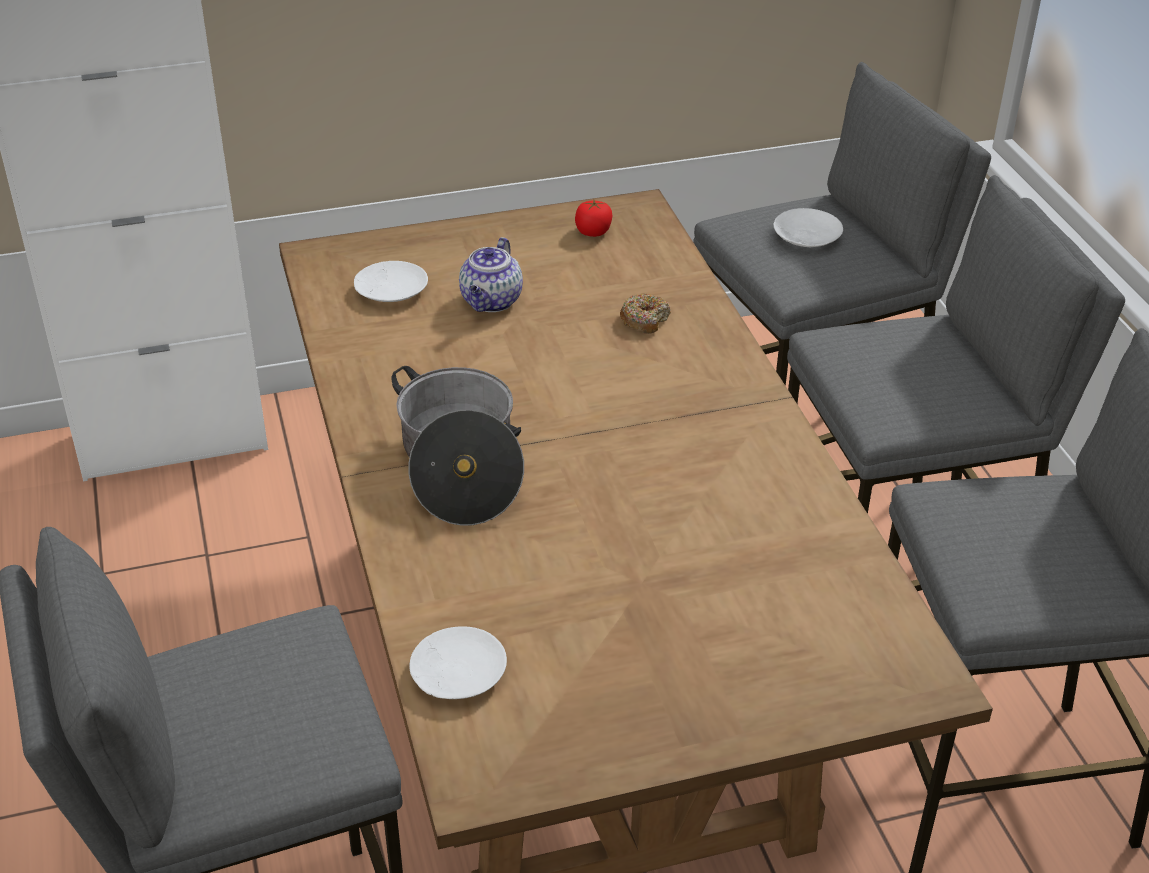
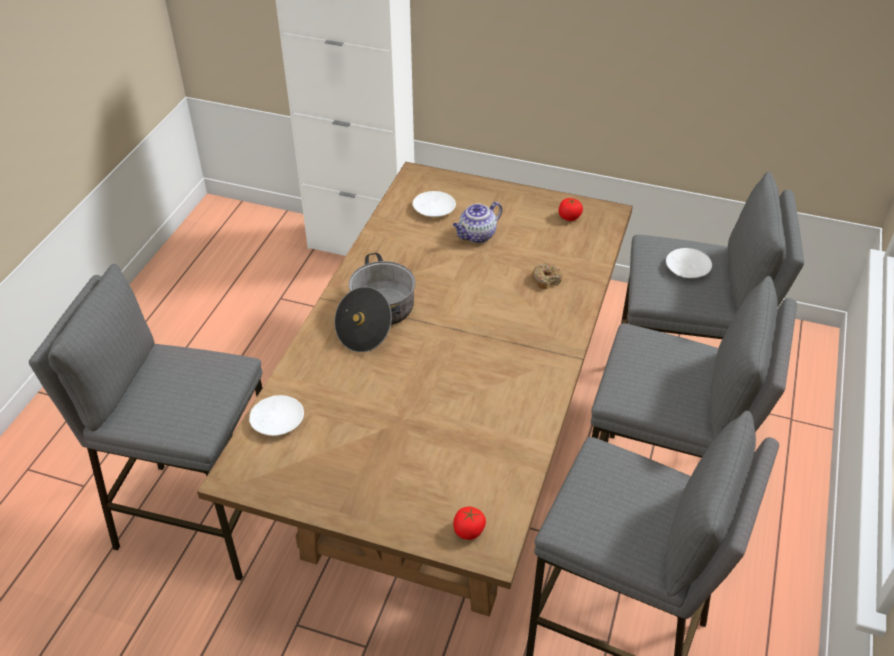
camera: 35 degrees right, 5 degrees up
none -> tomato [453,507,486,540]

